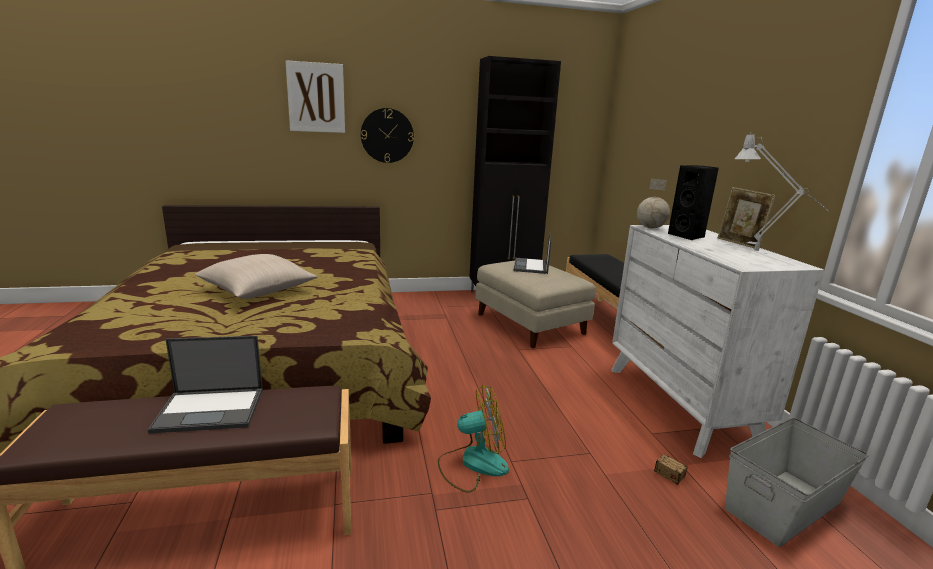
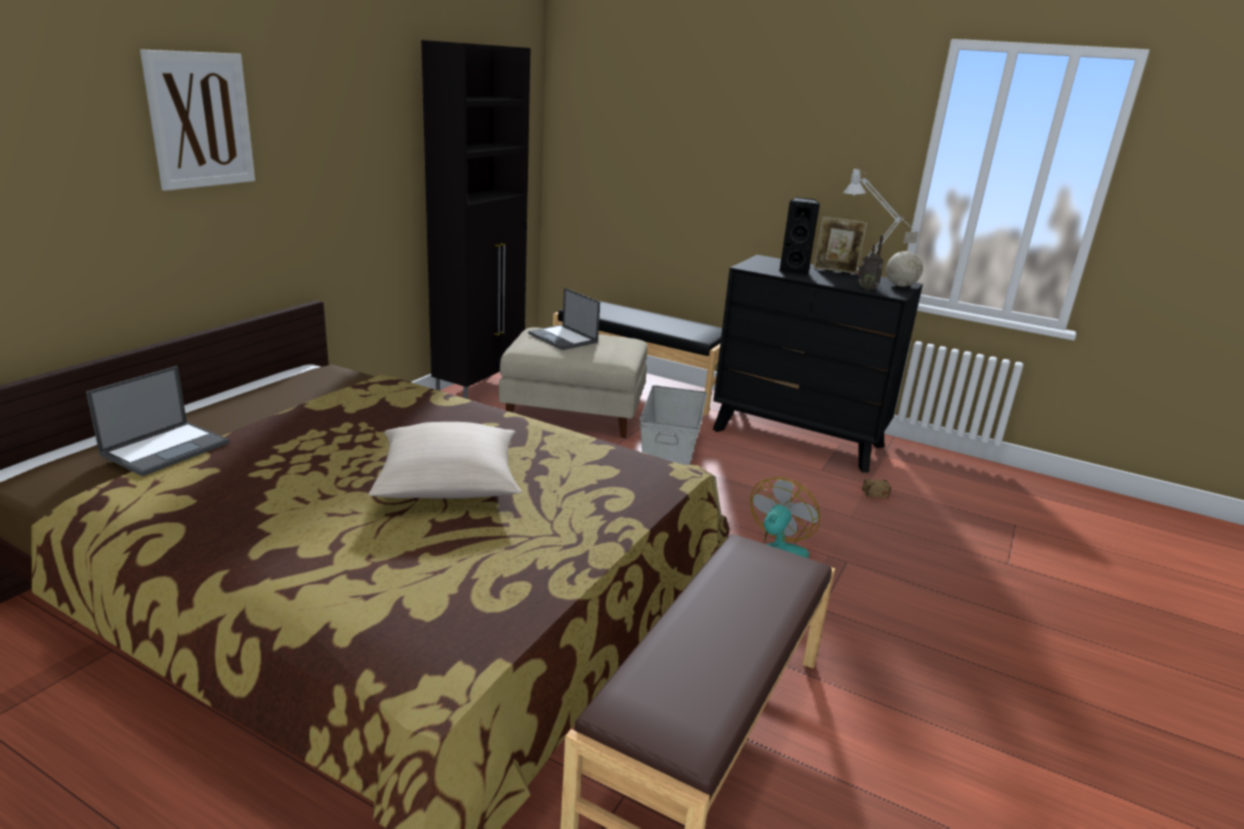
camera: 50 degrees left, 5 degrees up
laptop [148,336,263,434] -> laptop moved to [86,366,229,476]
wall clock [361,108,414,163] -> none
white dresser [611,225,824,458] -> black dresser [713,255,923,473]
globe [637,179,670,228] -> globe moved to [886,232,923,287]
grey storage box [725,418,869,547] -> grey storage box moved to [640,385,707,465]
none -> radio [858,235,884,291]

